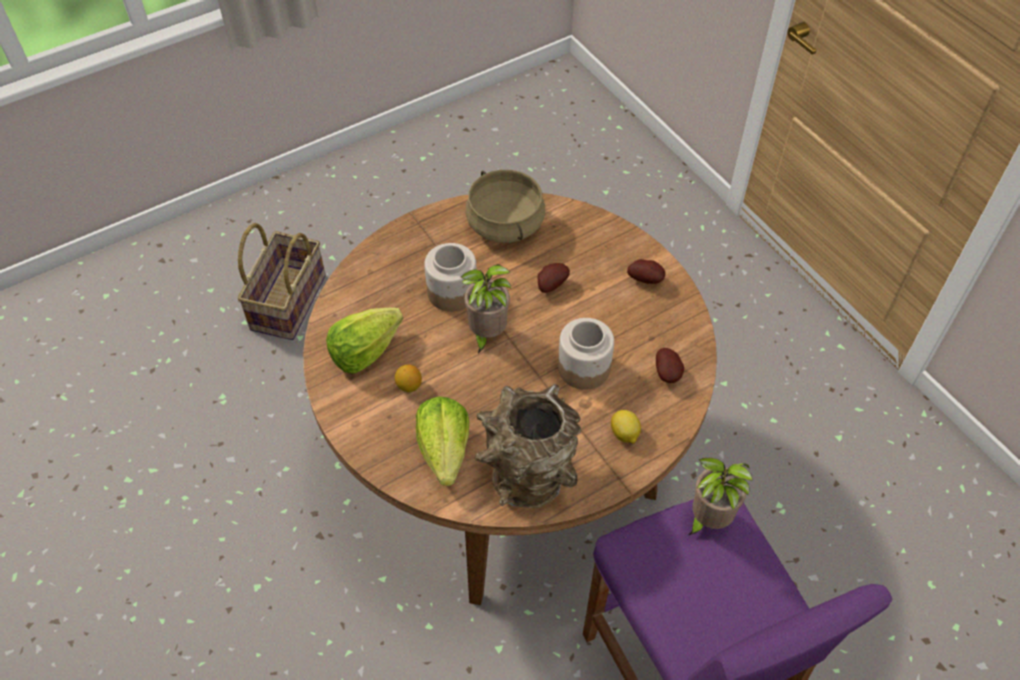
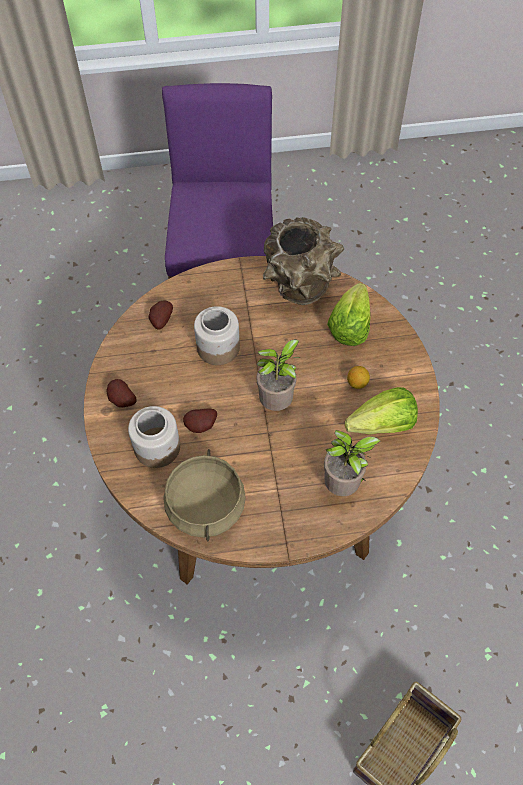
camera: 155 degrees left, 5 degrees up
jar [424,243,477,312] -> jar moved to [128,406,180,468]
lemon [611,410,641,444] -> none
potted plant [687,458,753,536] -> potted plant moved to [324,430,381,496]

